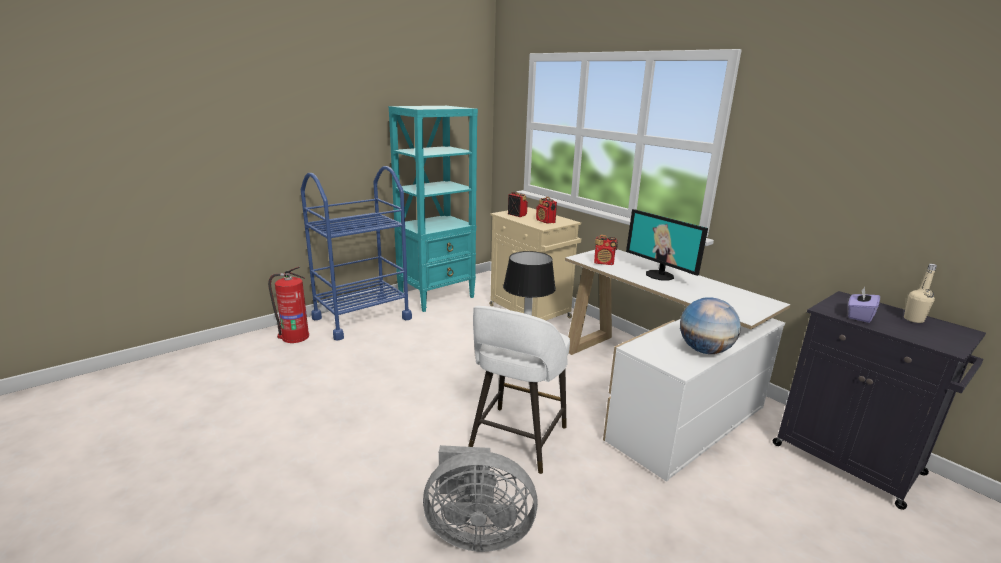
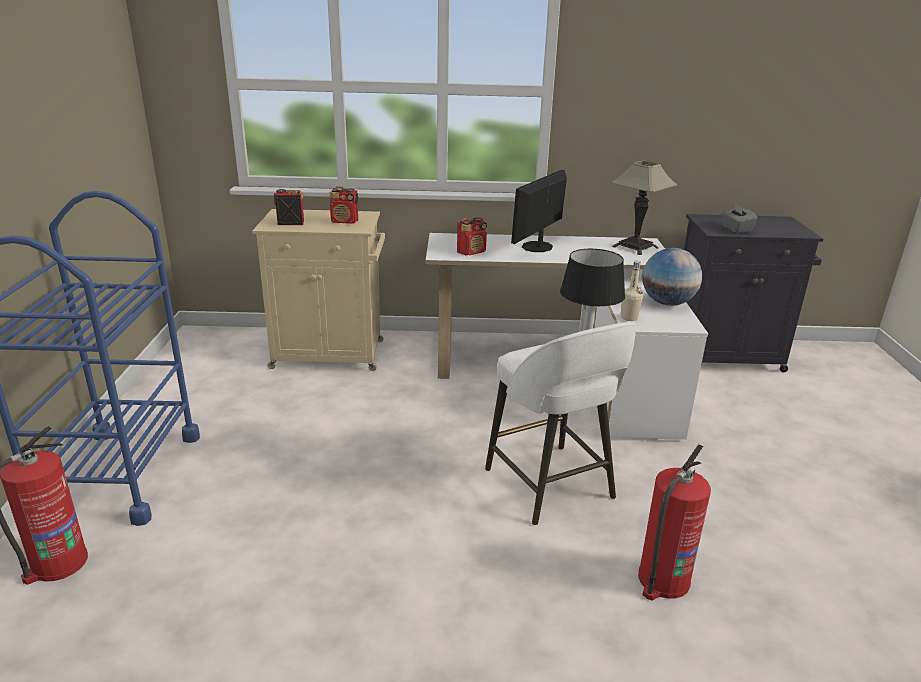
camera: 50 degrees left, 5 degrees up
turquoise bookcase [389,106,478,312] -> none
grey fan [423,445,538,552] -> fire extinguisher [638,444,711,601]
monitor [626,209,708,281] -> monitor turned 120 degrees clockwise [511,170,567,252]
purple tissue box [848,286,880,323] -> grey tissue box [721,202,757,233]
beige bottle [904,264,937,323] -> beige bottle moved to [620,261,643,321]
none -> table lamp [611,160,678,255]

